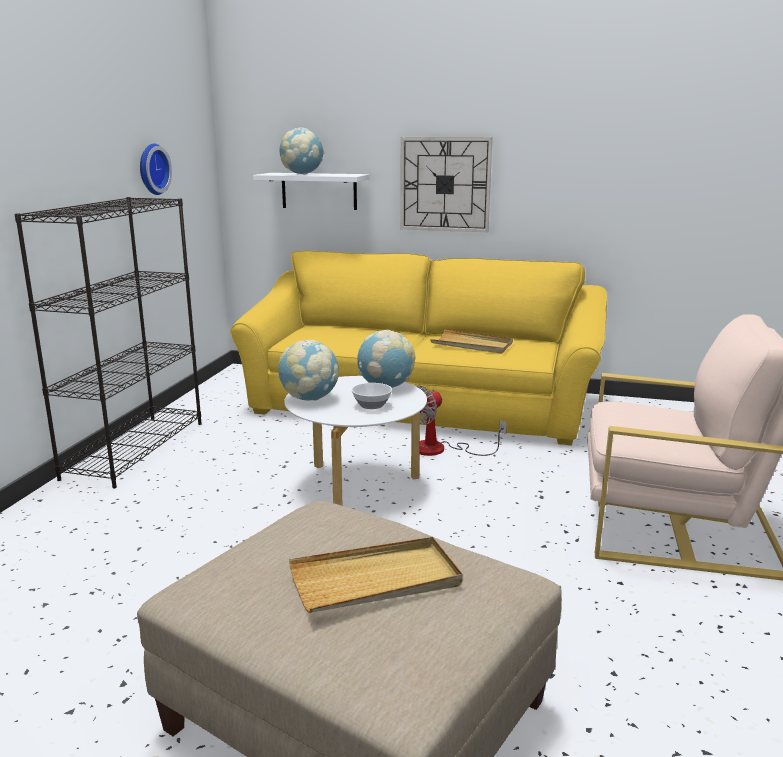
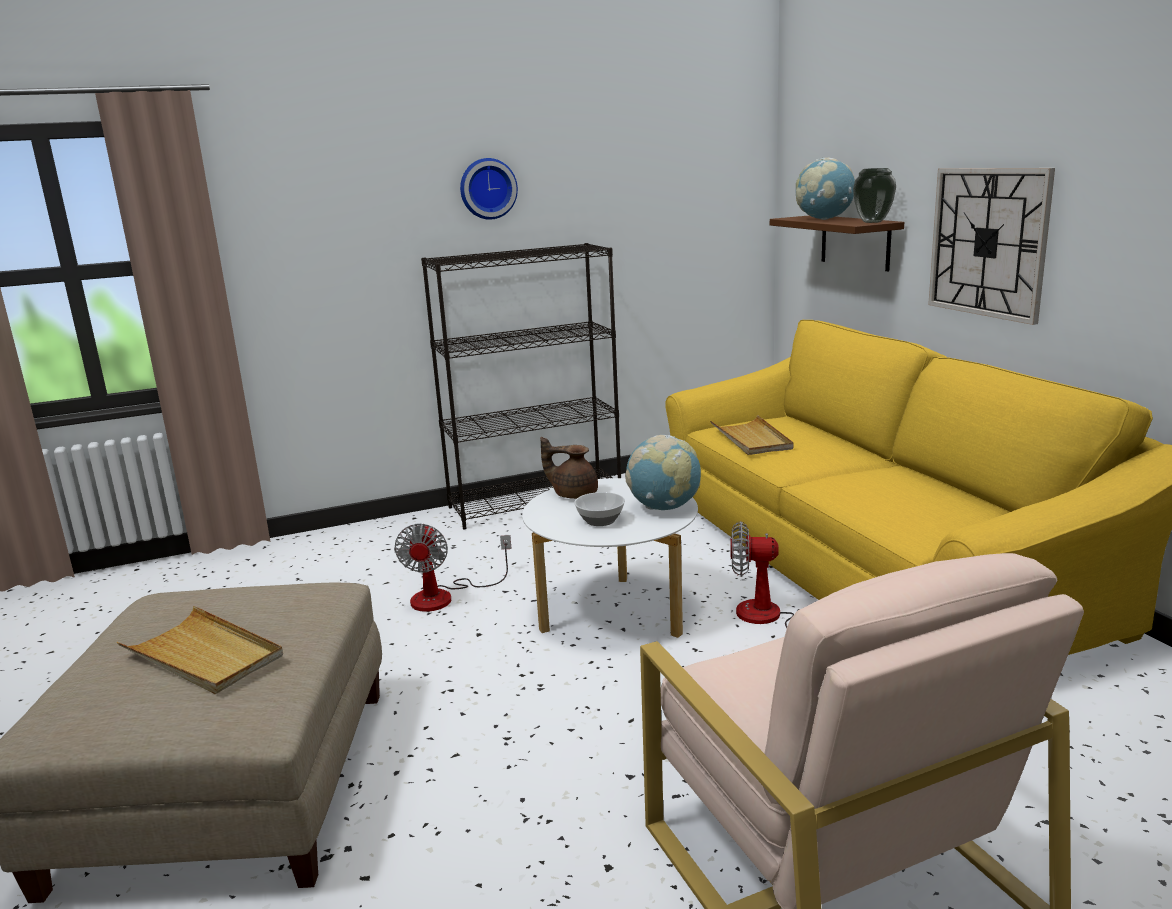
camera: 55 degrees right, 0 degrees up
wall clock [140,143,172,195] -> wall clock moved to [460,158,518,220]
white shelf [253,173,369,210] -> brown shelf [770,215,904,271]
globe [278,340,339,401] -> brown teapot [540,437,598,499]
beige tray [430,329,513,354] -> beige tray moved to [710,415,794,455]
none -> fan [394,523,512,612]
none -> vase [853,168,896,223]

